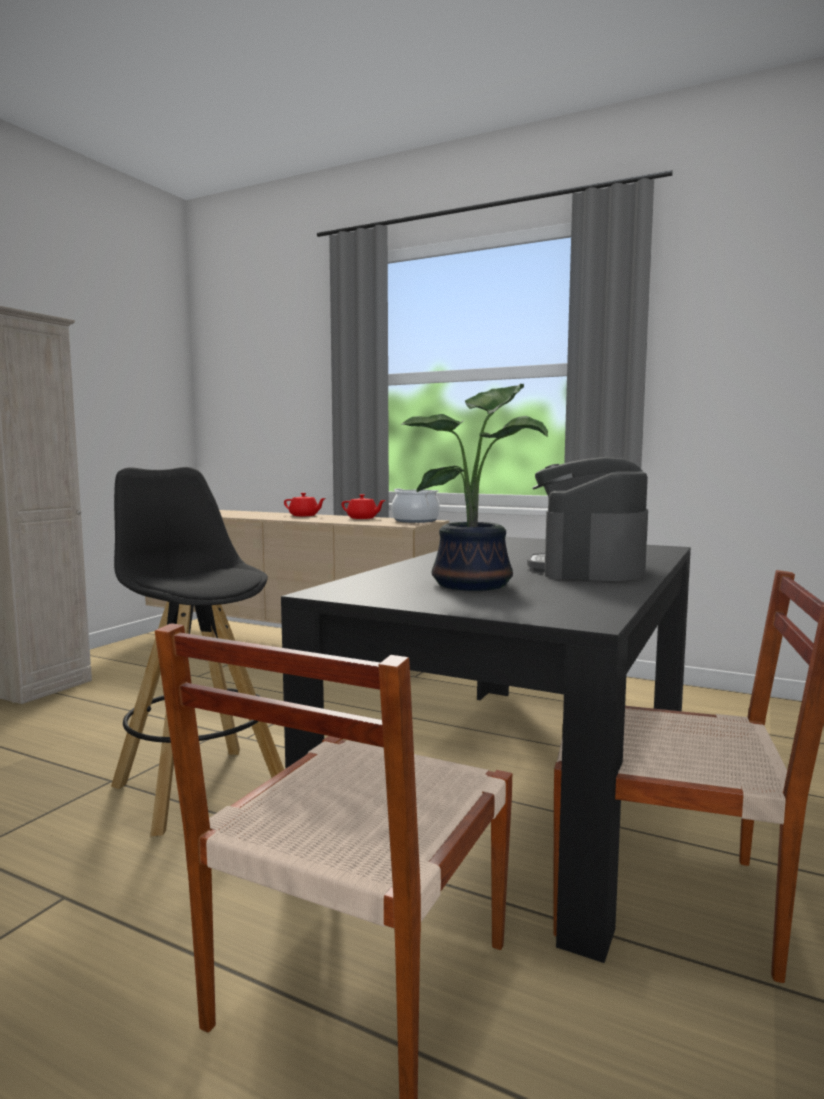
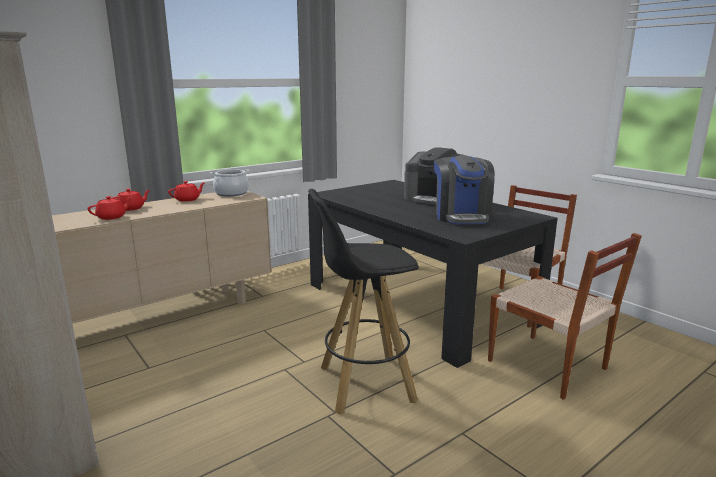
camera: 65 degrees left, 10 degrees up
potted plant [401,384,548,591] -> coffee machine [434,155,495,224]
none -> red teapot [88,196,132,220]

